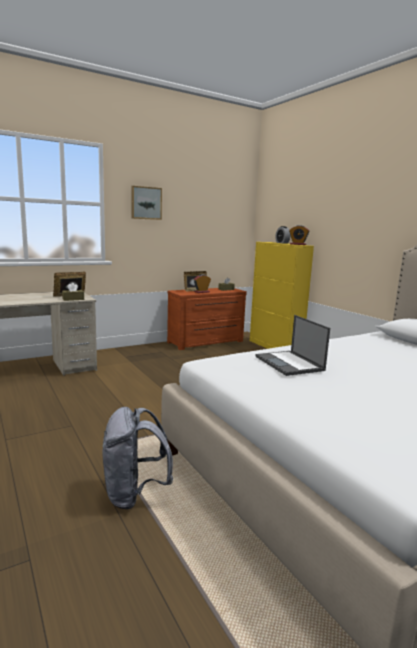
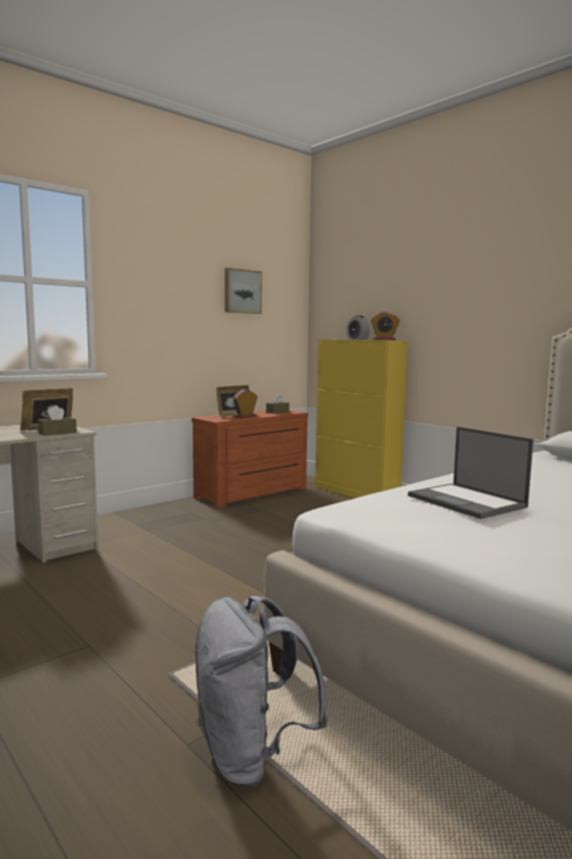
camera: 10 degrees left, 5 degrees down
picture [131,186,162,220] -> picture moved to [225,268,262,314]

